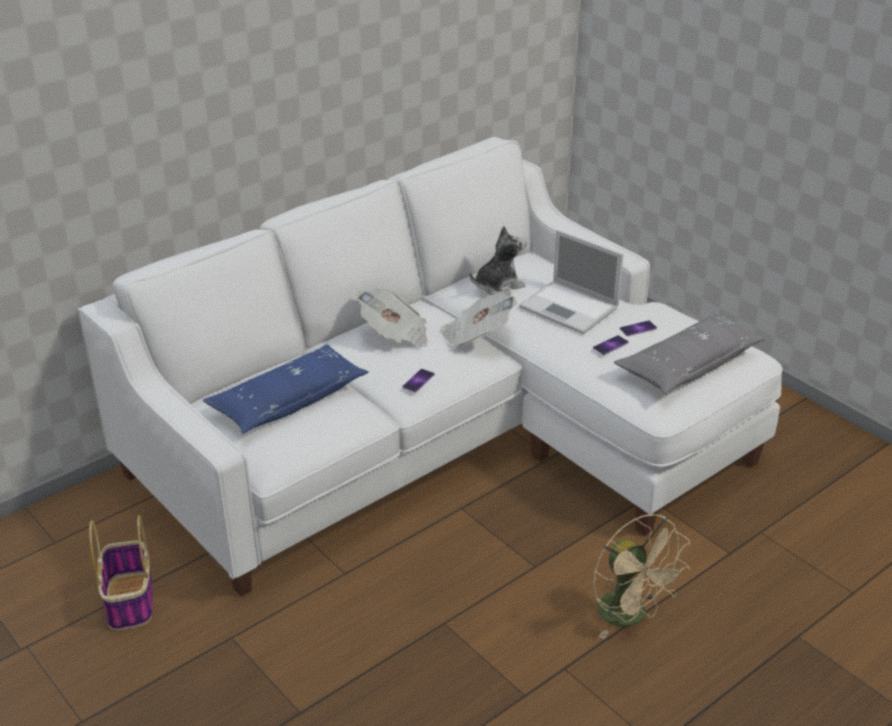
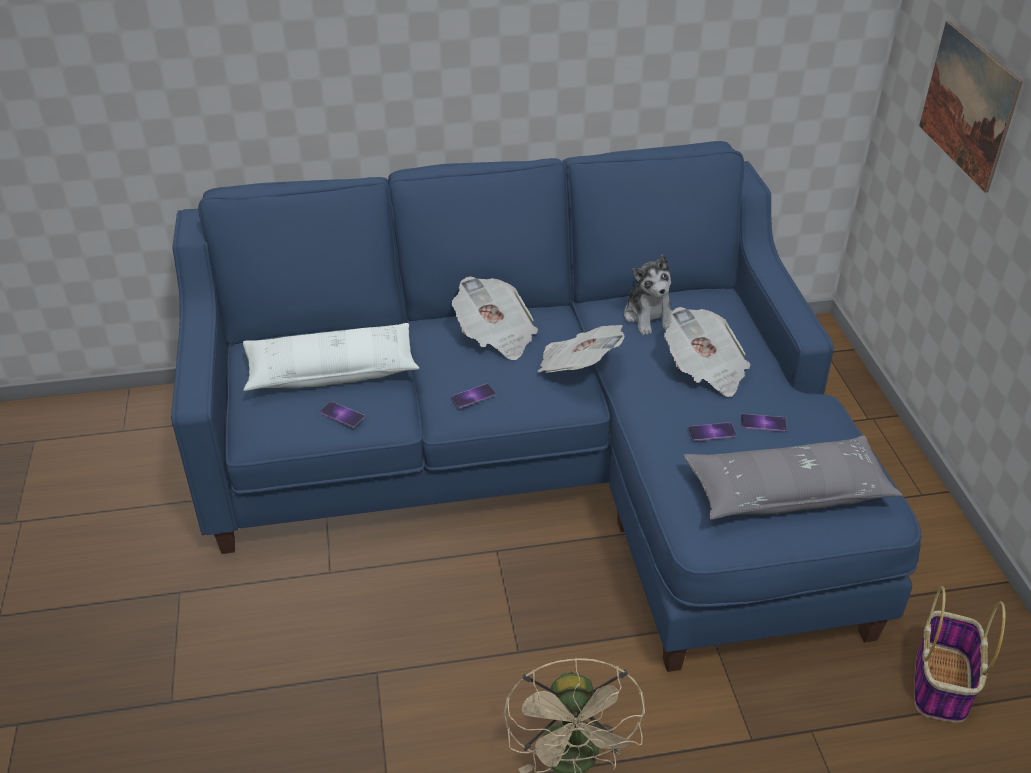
camera: 30 degrees right, 5 degrees up
white sofa [78,137,783,597] -> blue sofa [171,141,921,672]
basket [89,515,153,631] -> basket moved to [914,586,1006,723]
blue pillow [203,344,369,434] -> white pillow [243,323,419,391]
plush toy [470,226,527,295] -> plush toy turned 75 degrees clockwise [624,255,672,336]
laptop [519,230,624,334] -> newspaper [664,307,750,397]
none -> phone [319,401,365,428]
none -> picture [919,21,1023,193]

